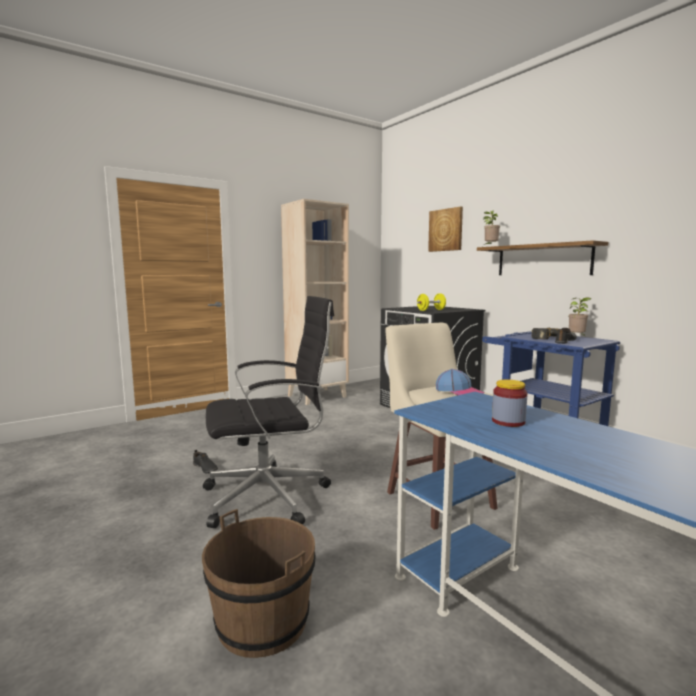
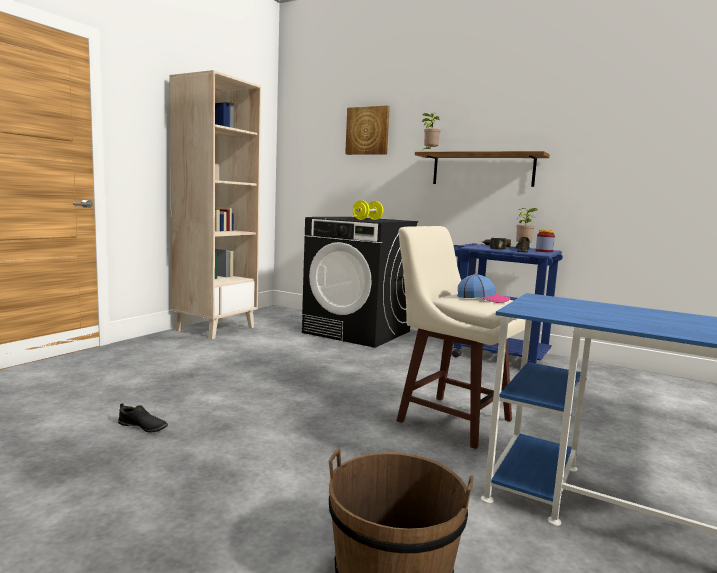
camera: 25 degrees left, 0 degrees up
black office chair [203,296,334,528] -> none
jar [492,379,527,427] -> jar moved to [536,230,555,252]

